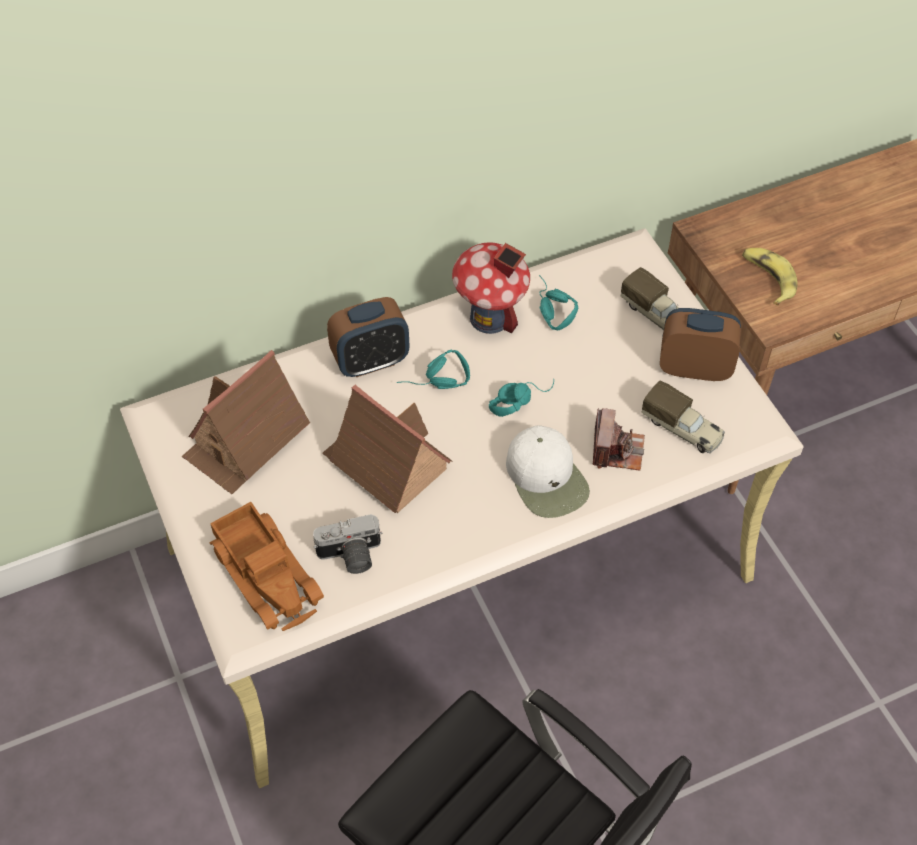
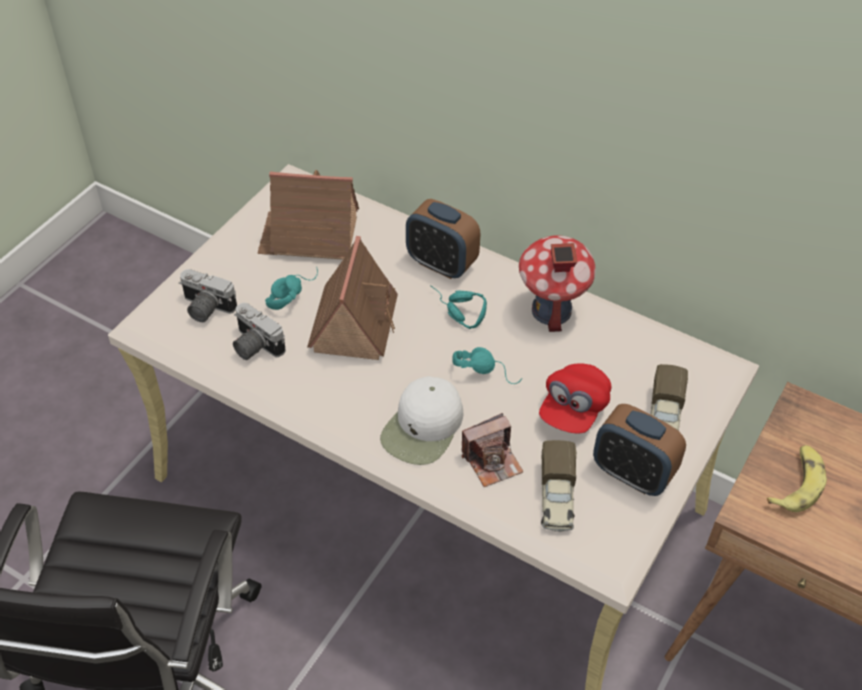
camera: 55 degrees right, 5 degrees down
toy truck [209,502,324,631] -> camera [179,269,237,322]
turquoise headphones [539,275,578,330] -> turquoise headphones moved to [265,267,318,310]
alarm clock [660,308,741,381] -> alarm clock turned 150 degrees clockwise [593,404,686,496]
none -> red cap [539,363,611,433]

